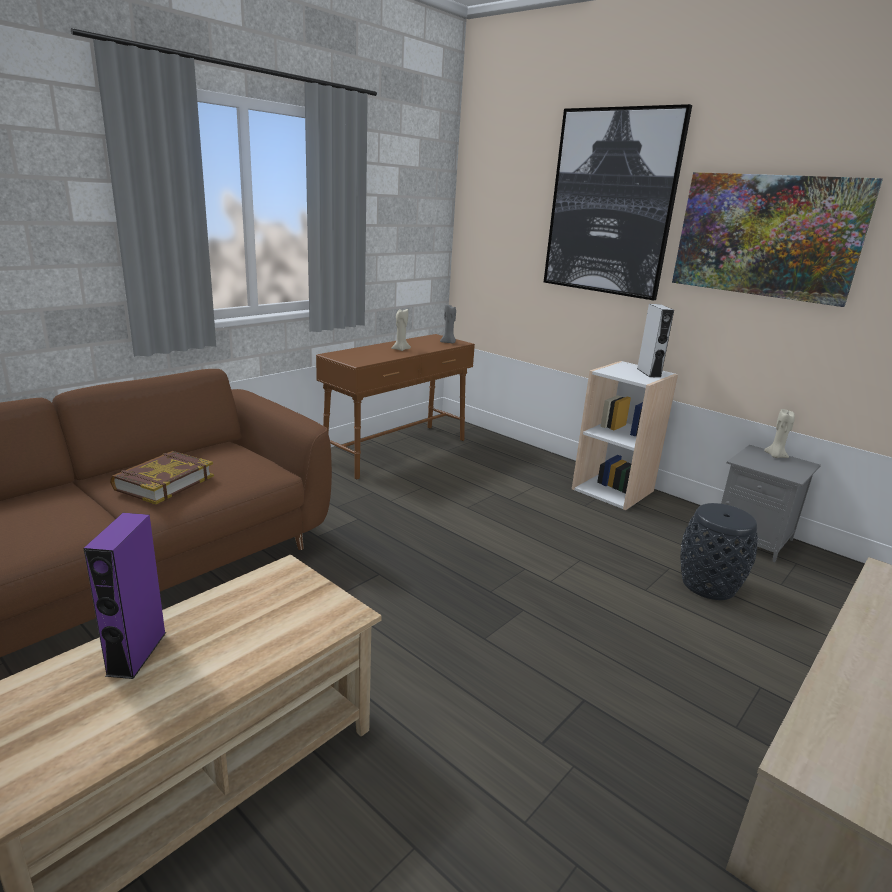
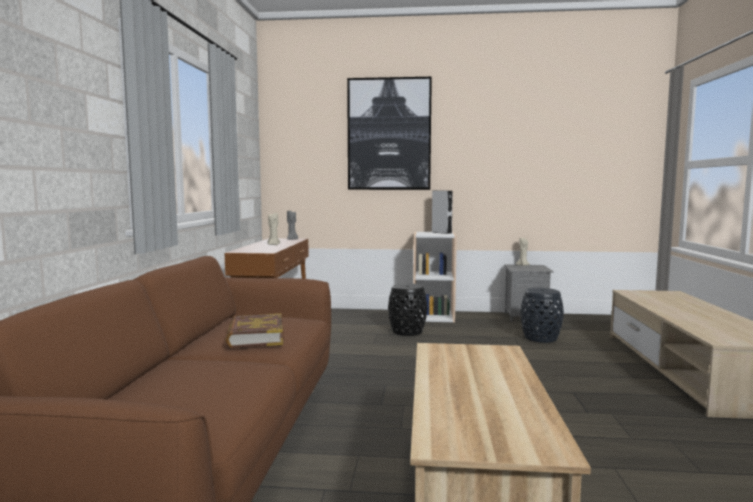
camera: 35 degrees left, 15 degrees down
purple speaker [84,513,166,679] -> none
picture [672,172,883,307] -> none
none -> black stool [388,283,427,336]

